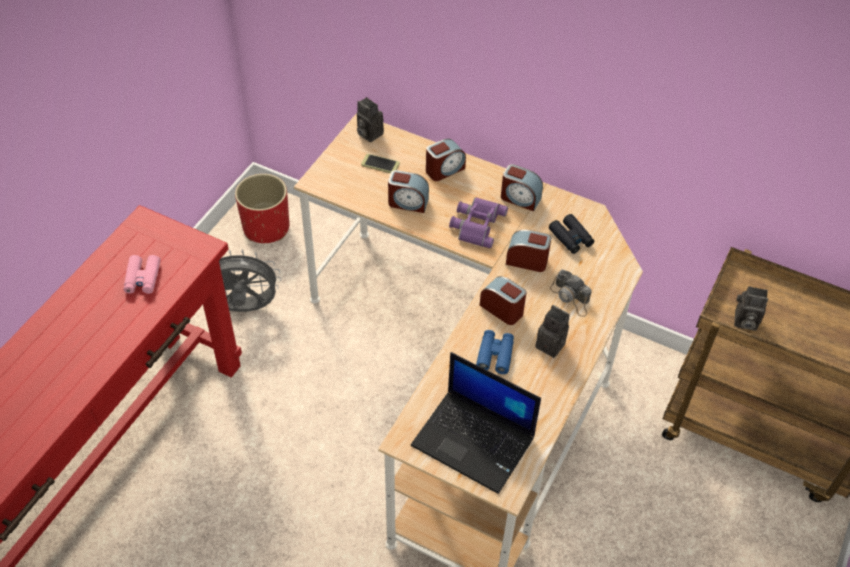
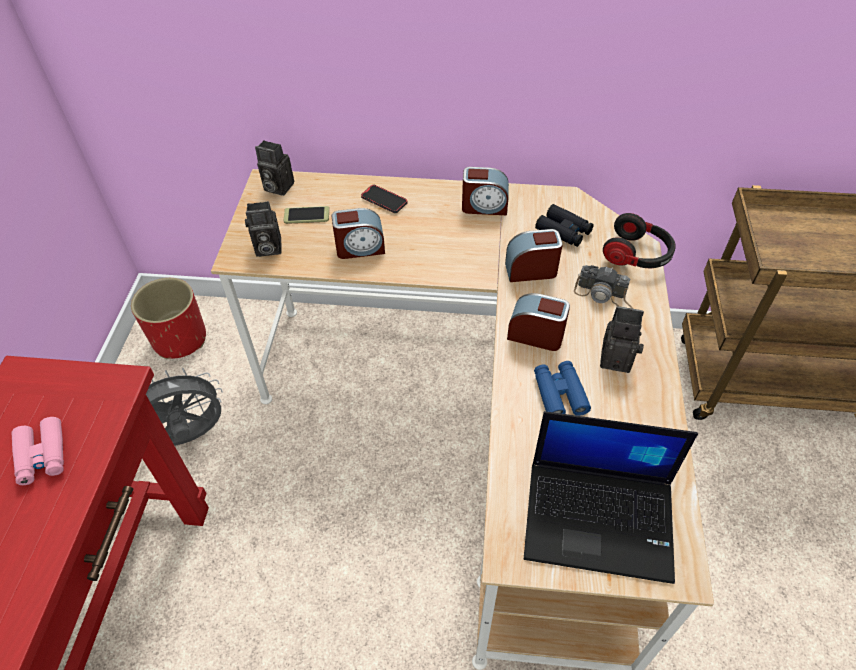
camera: 20 degrees left, 0 degrees up
alarm clock [426,139,466,181] -> phone [361,185,407,213]
purple binoculars [449,197,508,249] -> none
camera [734,286,768,331] -> camera moved to [245,201,282,257]
none -> headphones [603,213,676,268]

